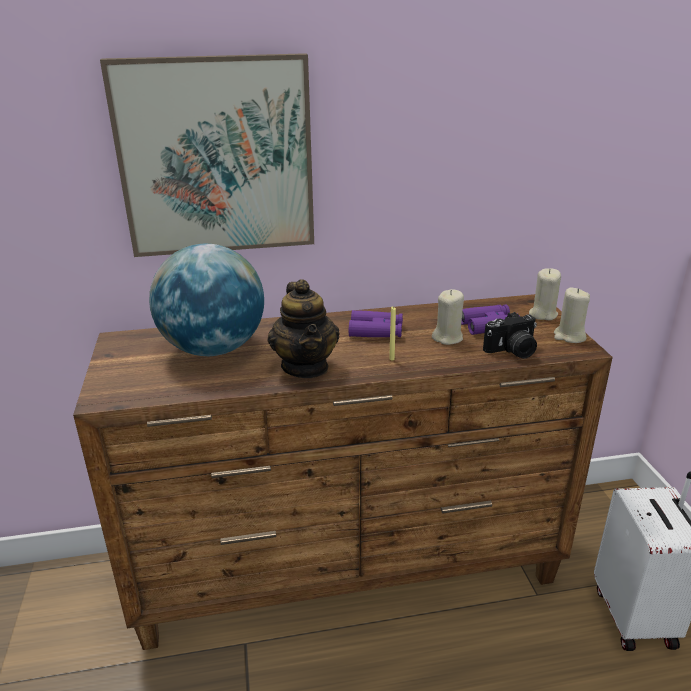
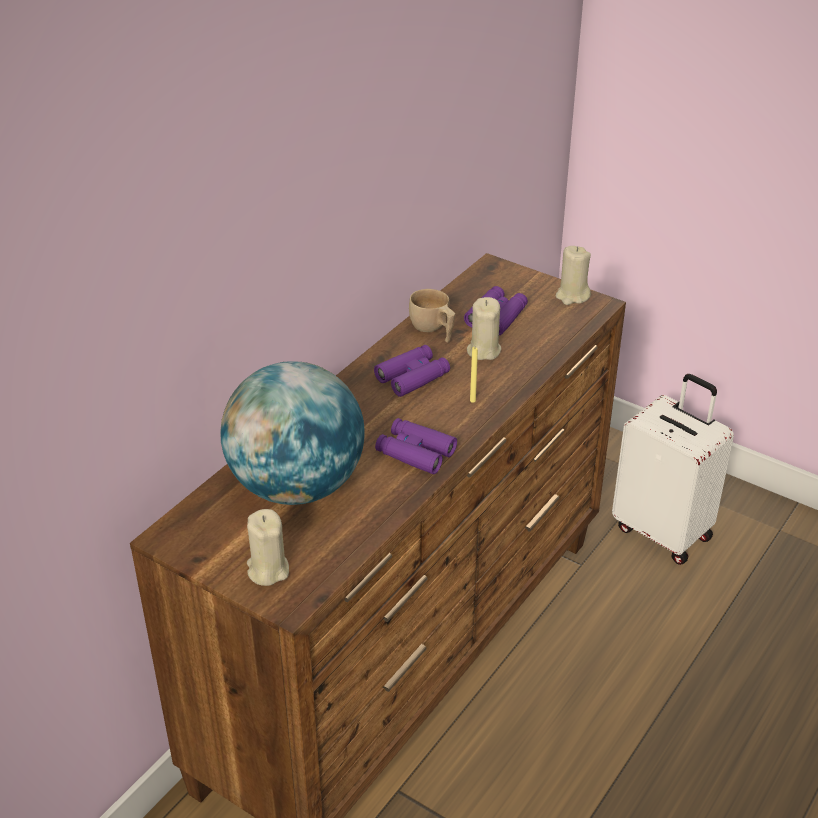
camera: 45 degrees left, 10 degrees up
picture [100,53,314,257] -> none
teapot [268,279,340,378] -> purple binoculars [375,418,457,474]
camera [483,312,537,359] -> none
beige candle [529,268,561,320] -> beige candle moved to [247,509,289,586]
none -> beige cup [409,289,455,342]

